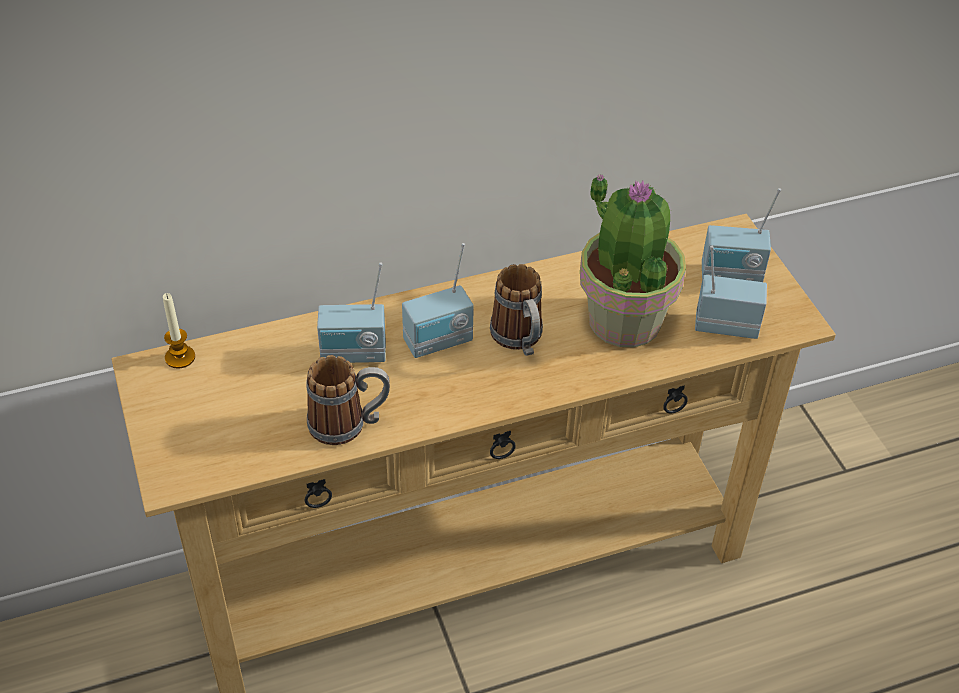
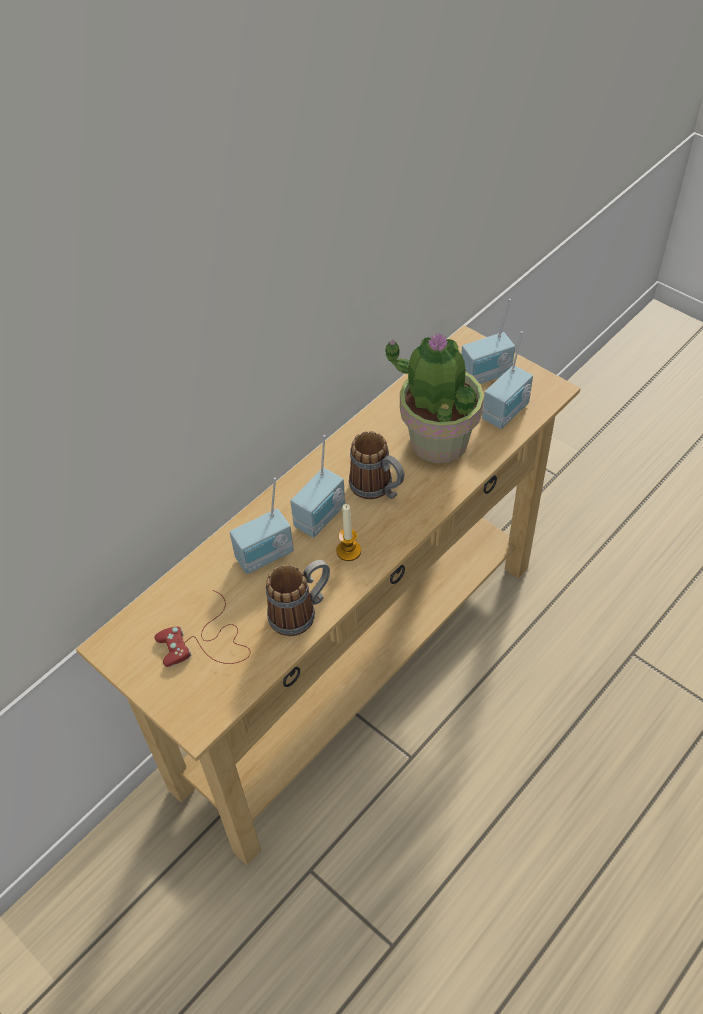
camera: 25 degrees left, 5 degrees up
candle [163,293,195,369] -> candle moved to [336,504,361,561]
radio [695,246,767,339] -> radio turned 150 degrees clockwise [482,331,533,429]
none -> red game controller [154,590,251,667]

